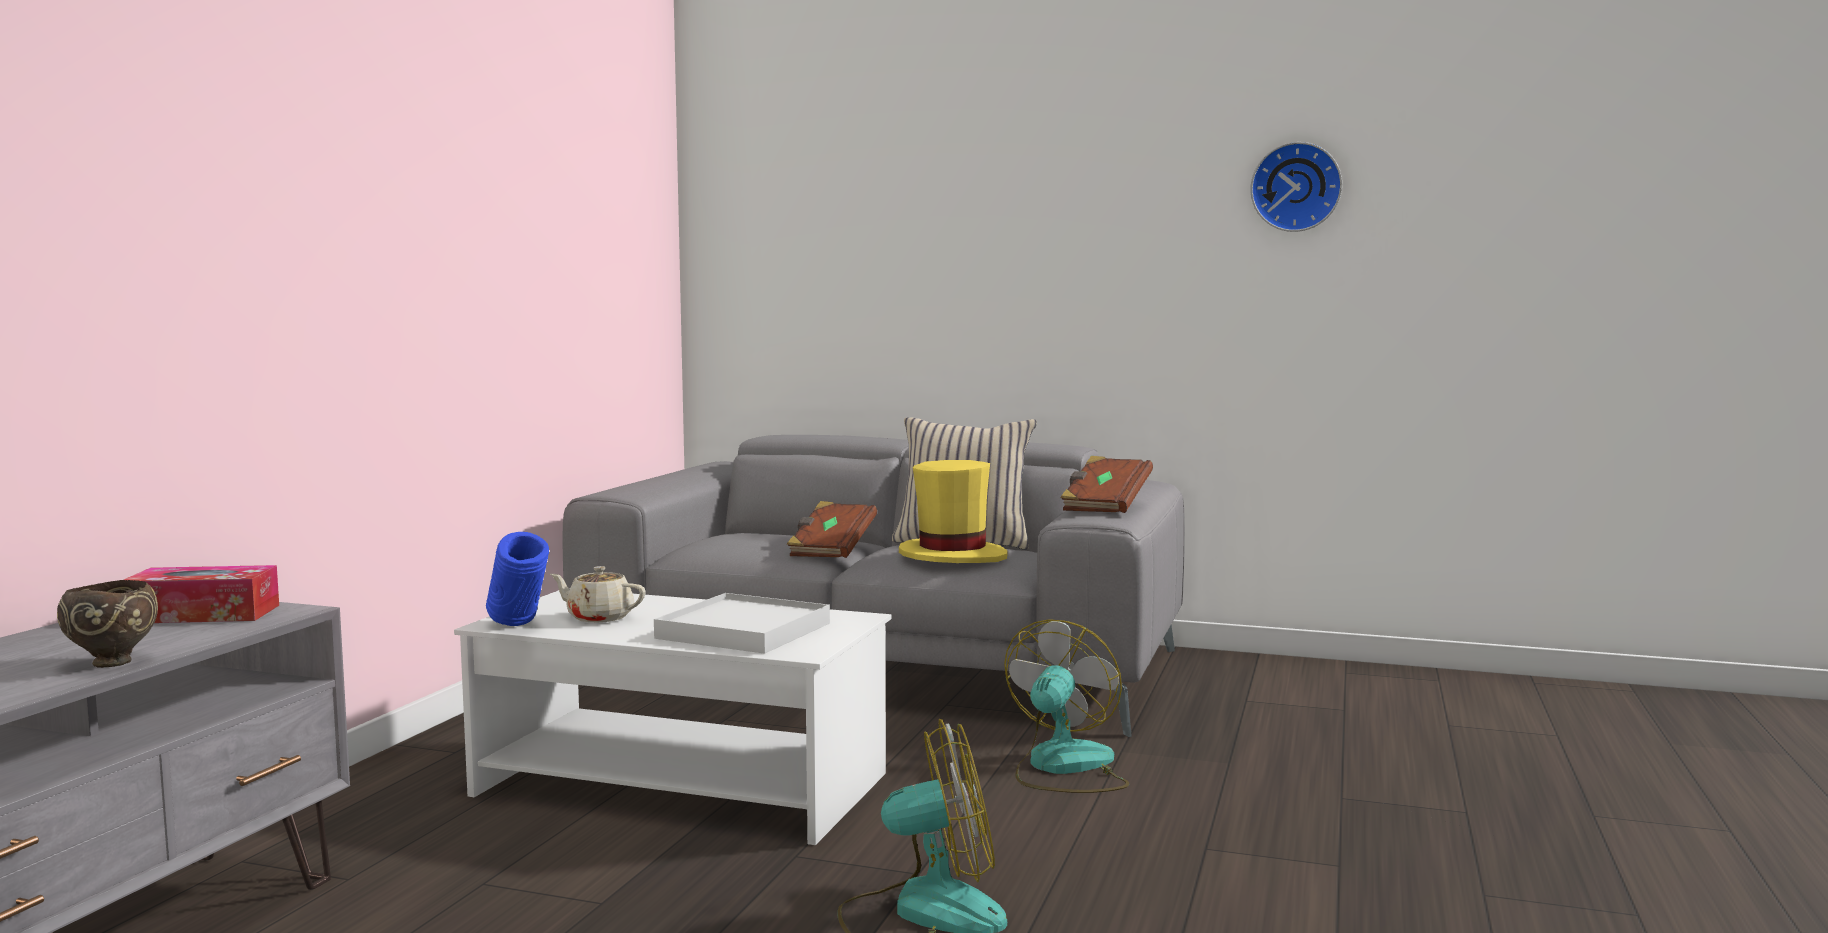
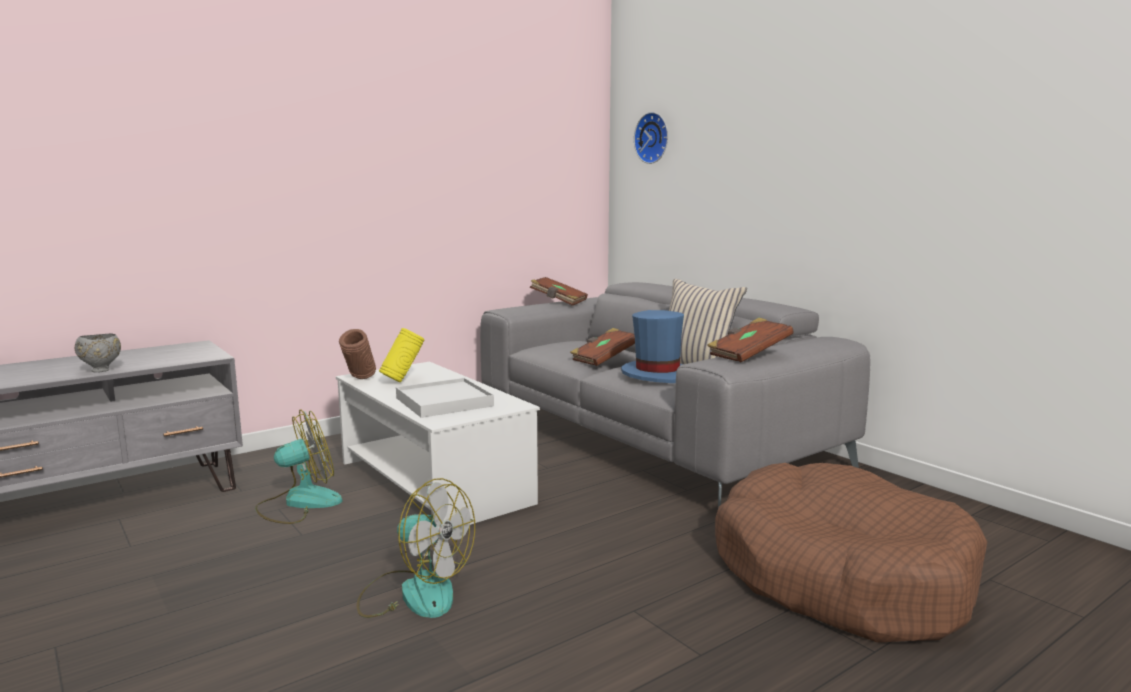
camera: 35 degrees right, 5 degrees up
brown bowl [57,580,158,668] -> grey bowl [75,333,121,373]
tissue box [124,565,279,623] -> none
blue vase [486,532,549,626] -> brown vase [339,329,376,379]
beige teapot [550,566,646,622] -> yellow vase [379,328,424,382]
yellow hat [899,460,1007,563] -> blue hat [621,310,684,383]
fan [1004,619,1129,793] -> fan moved to [255,409,342,524]
wall clock [1251,142,1342,232] -> wall clock moved to [634,112,668,164]
none -> brown book [530,277,588,306]
none -> brown dog bed [715,463,987,643]

